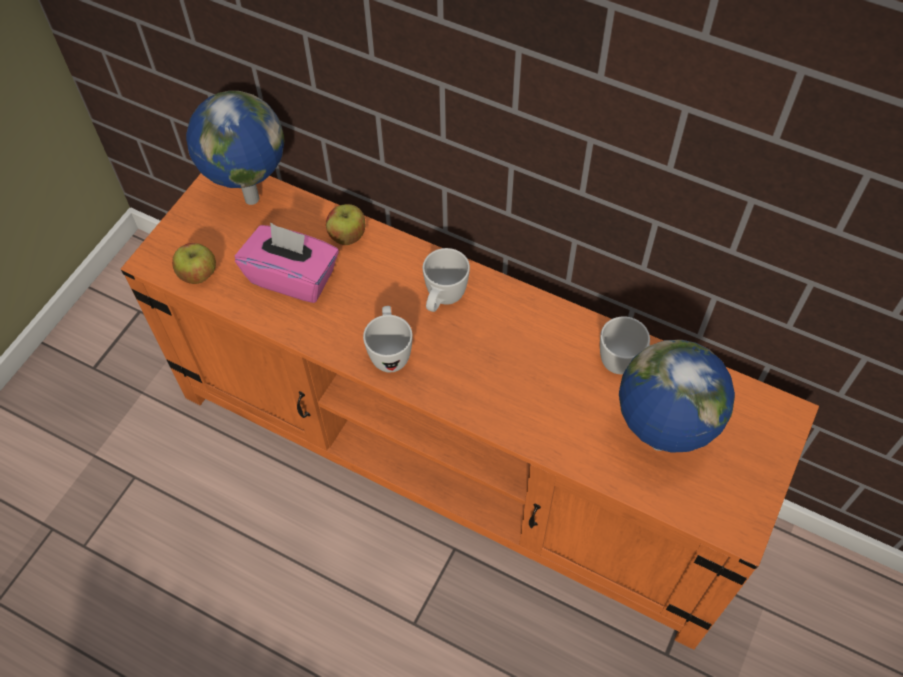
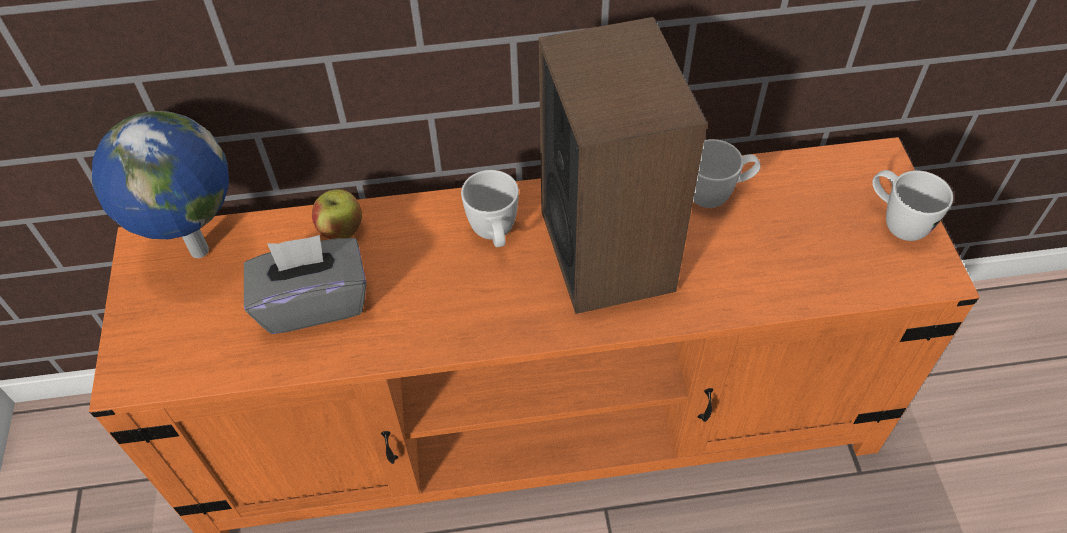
camera: 35 degrees left, 5 degrees down
apple [172,243,216,284] -> none
pink tissue box [235,222,339,303] -> grey tissue box [244,235,367,334]
white mug [363,306,412,372] -> white mug moved to [872,170,953,241]
globe [619,340,735,453] -> none
none -> speaker [539,17,707,314]

